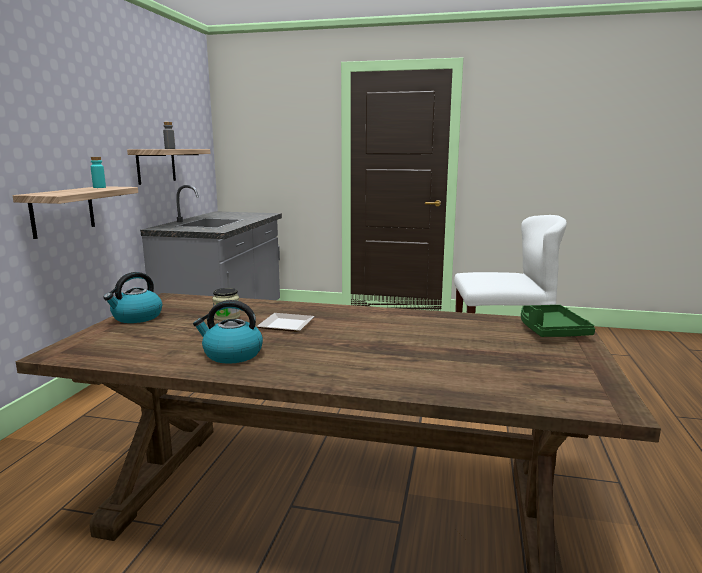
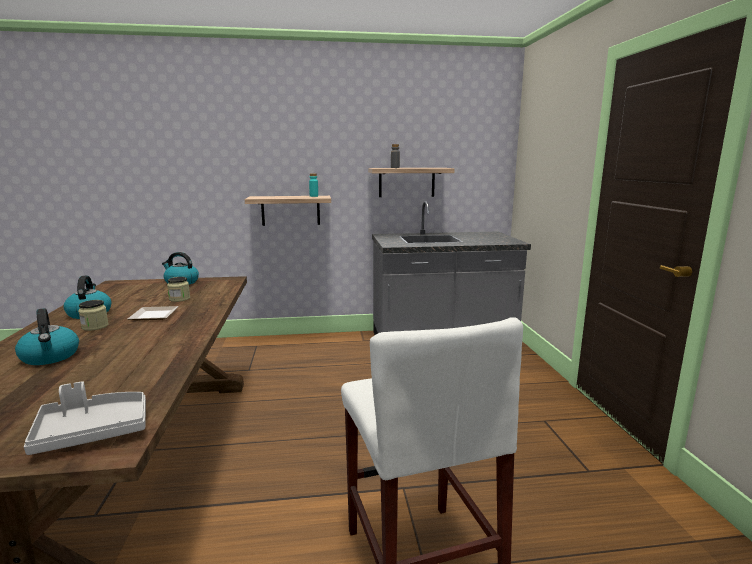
camera: 70 degrees right, 0 degrees up
green tray [521,305,595,337] -> grey tray [24,381,146,455]
none -> kettle [15,308,79,365]
none -> jar [78,300,109,331]

